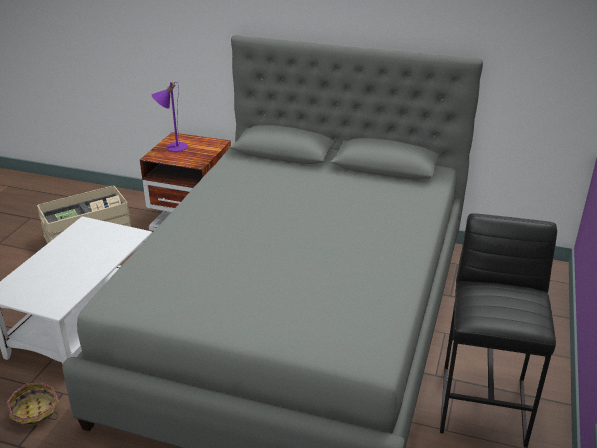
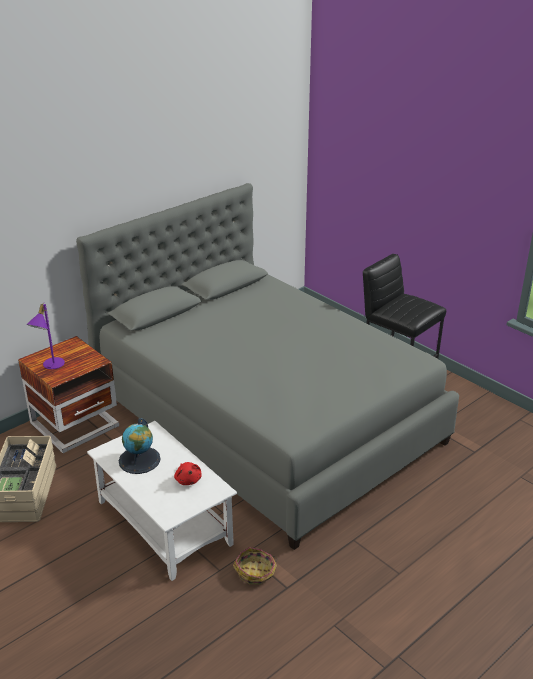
camera: 60 degrees left, 0 degrees up
none -> globe [119,418,161,474]
none -> red plush toy [174,462,202,485]

